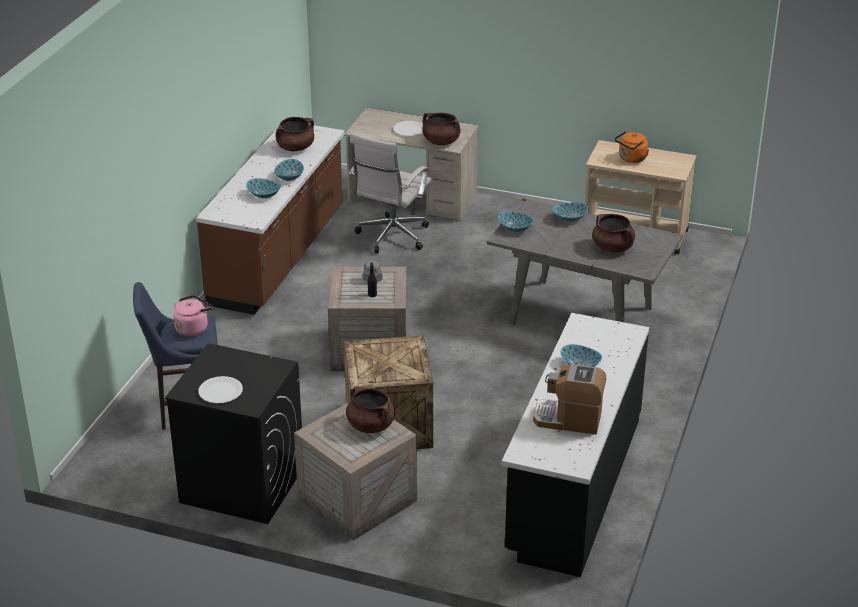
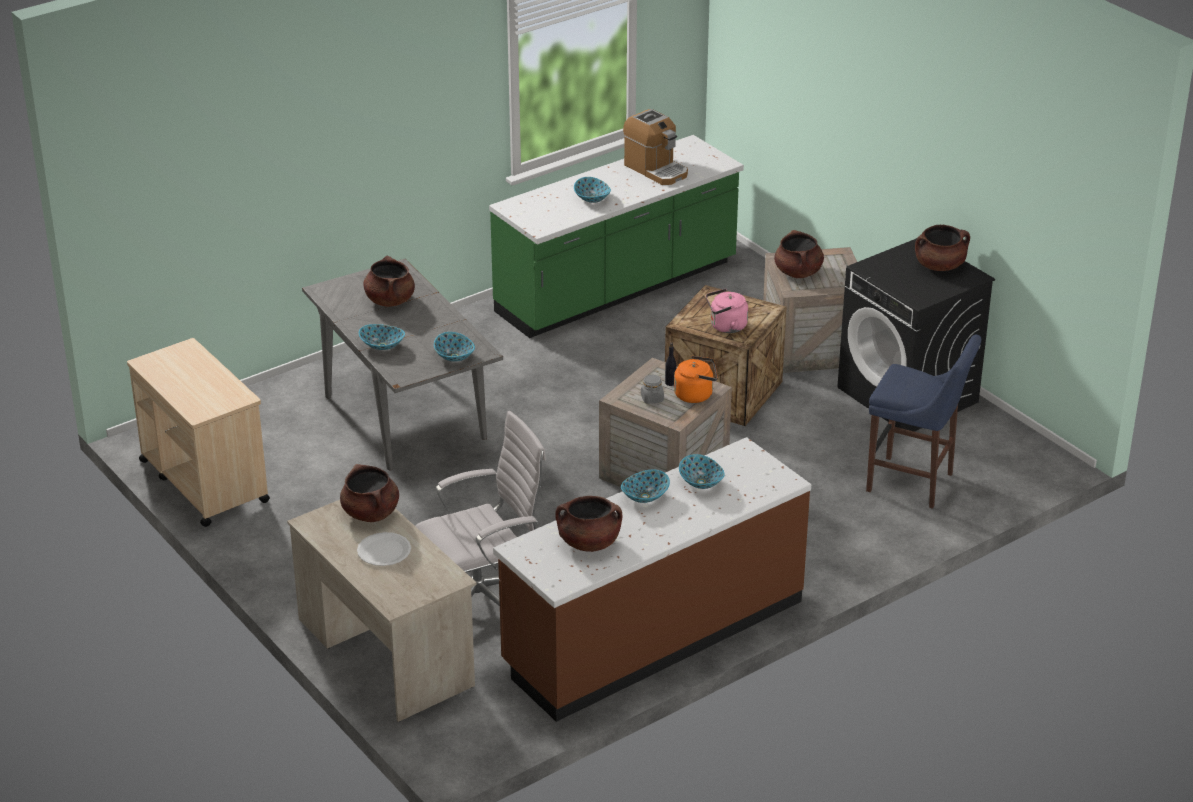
camera: 145 degrees left, 0 degrees up
pink kettle [173,295,213,337] -> pink kettle moved to [706,289,748,333]
white plate [198,376,243,404] -> brown cooking pot [915,225,970,271]
black counter [502,313,649,577] -> green counter [489,135,744,338]
orange kettle [615,131,649,163] -> orange kettle moved to [674,356,718,403]

